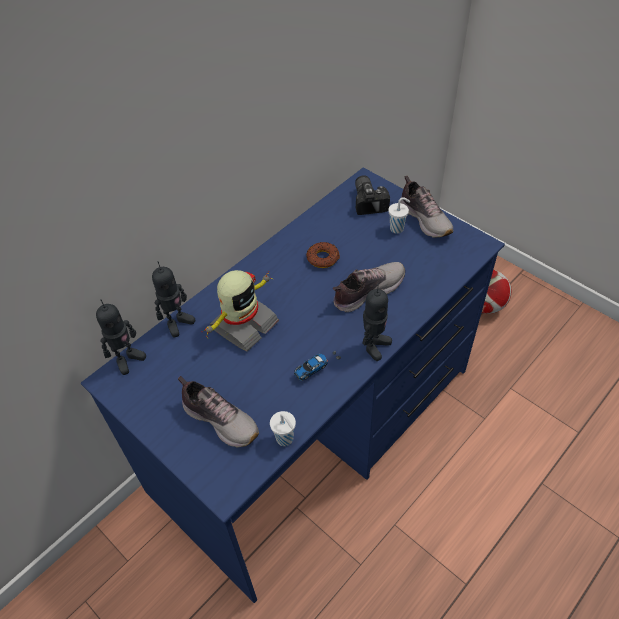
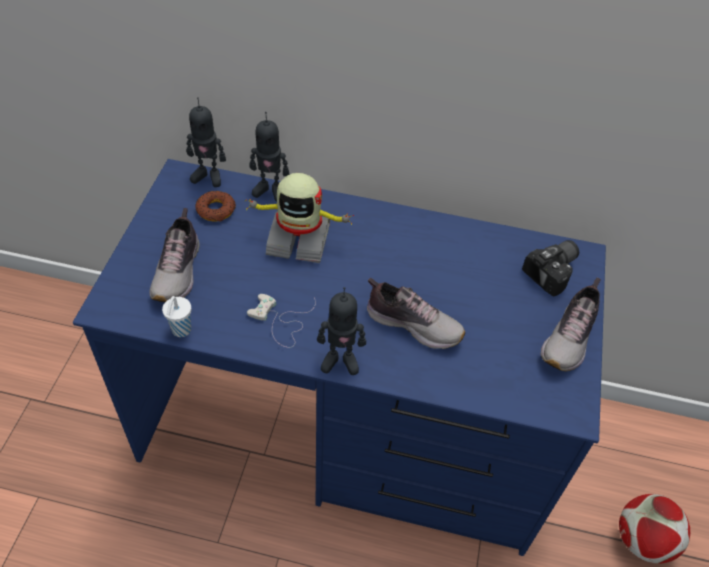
camera: 55 degrees right, 0 degrees up
toy car [294,351,341,381] -> white game controller [247,294,316,348]
donut [307,242,340,268] -> donut moved to [195,191,236,222]
white cup [388,197,410,234] -> none

